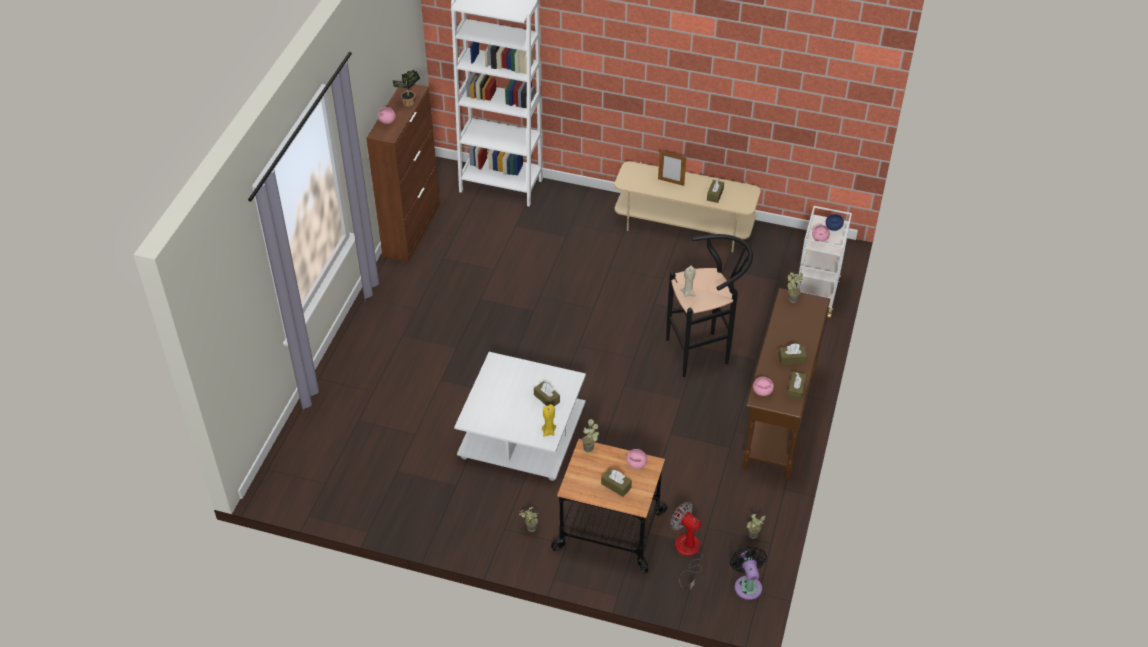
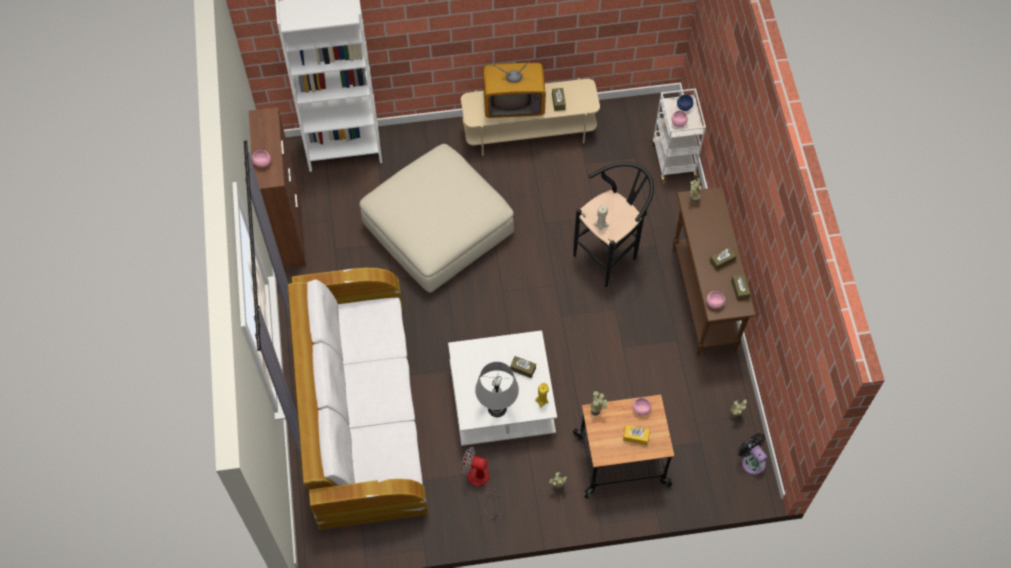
camera: 25 degrees left, 15 degrees up
potted plant [392,70,420,106] -> none
brown tissue box [601,468,632,497] -> yellow tissue box [623,425,650,445]
picture frame [658,150,686,186] -> television [483,60,546,118]
fan [670,502,703,591] -> fan moved to [462,447,501,520]
none -> white sofa [288,268,428,529]
none -> beige ottoman [360,144,514,293]
none -> grey table lamp [475,362,519,417]

